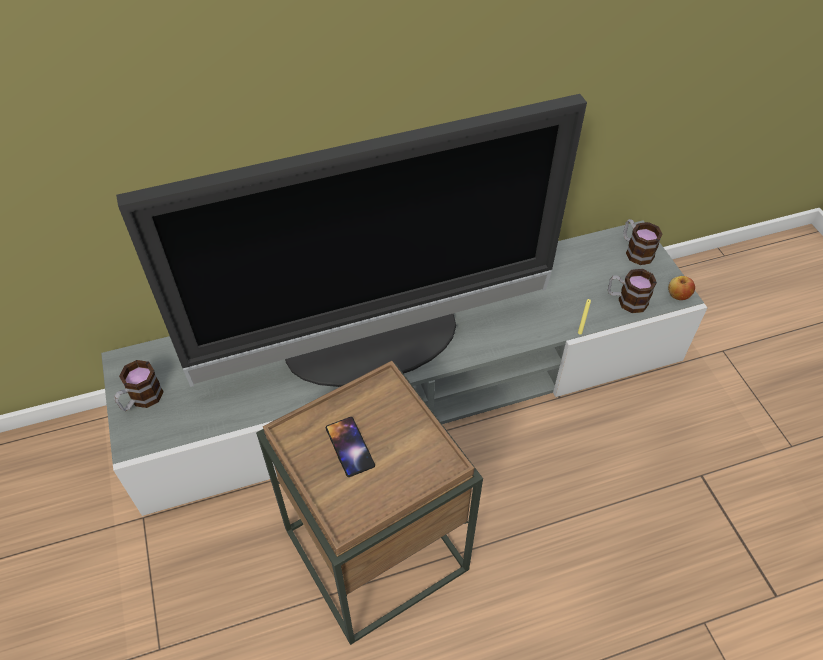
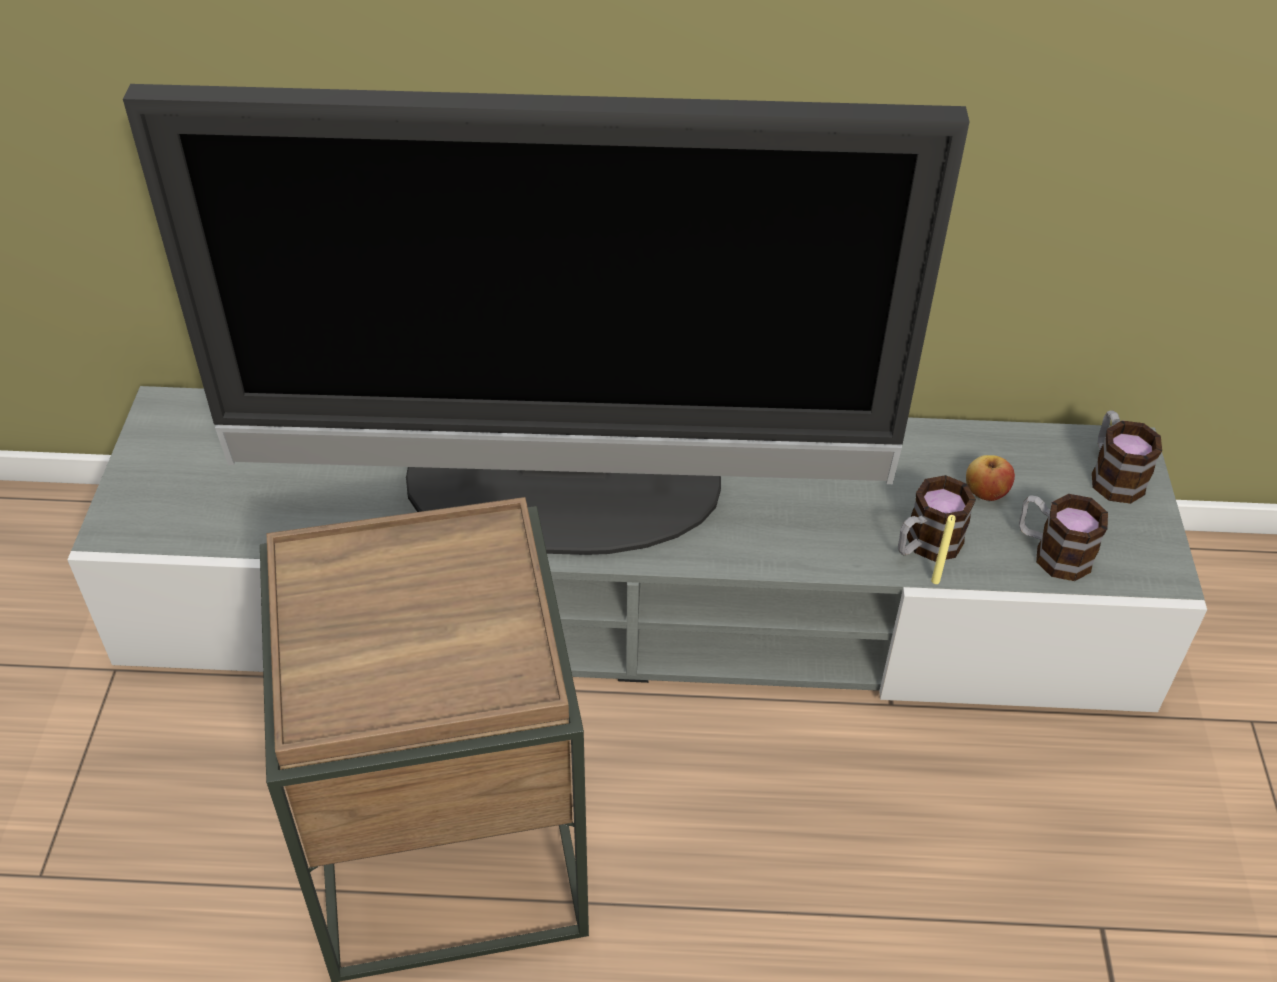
camera: 20 degrees right, 5 degrees down
mug [114,360,164,411] -> mug moved to [898,475,976,562]
phone [326,417,375,477] -> none
apple [668,276,695,300] -> apple moved to [966,455,1015,501]

